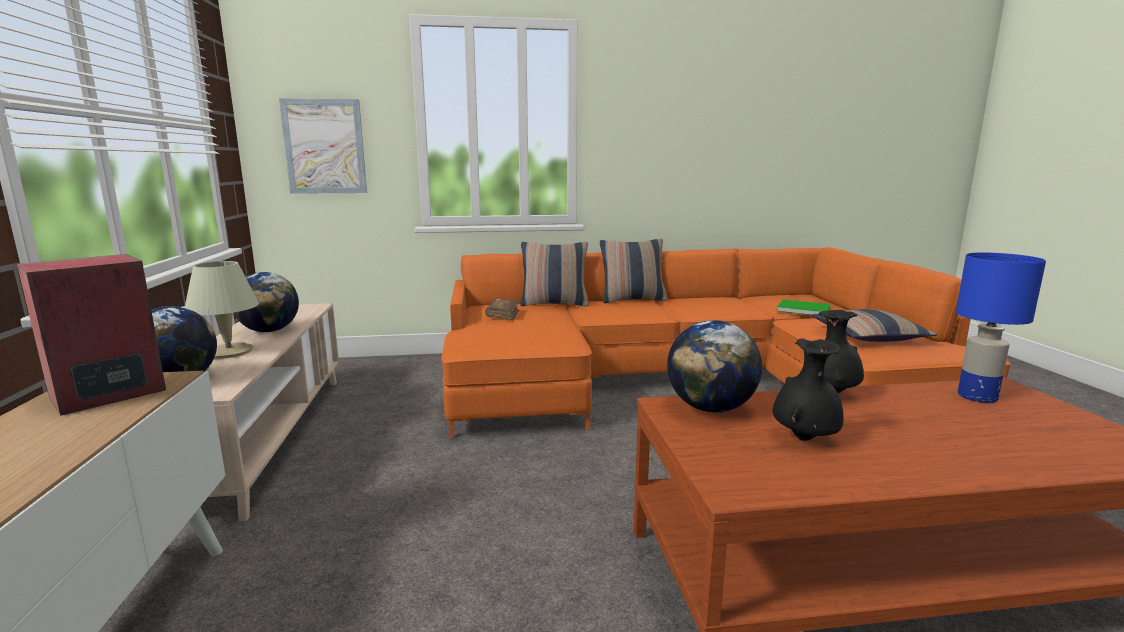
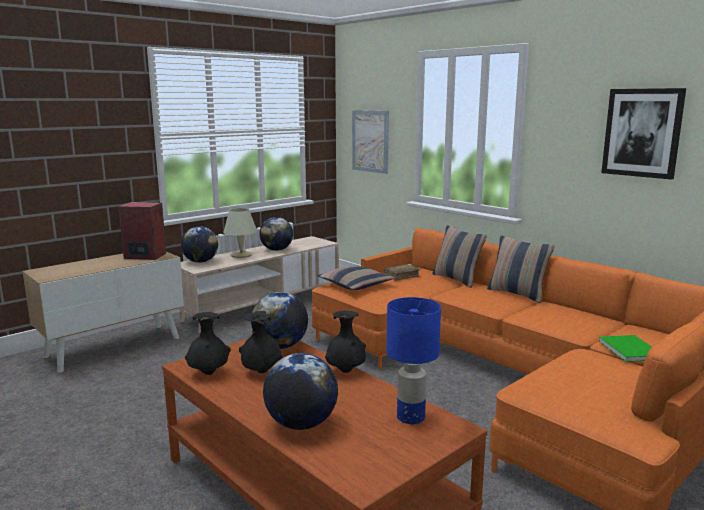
camera: 55 degrees right, 0 degrees up
pillow [812,309,937,342] -> pillow moved to [317,266,394,290]
none -> black vase [185,312,231,375]
none -> globe [263,353,338,430]
none -> picture [601,88,686,180]

